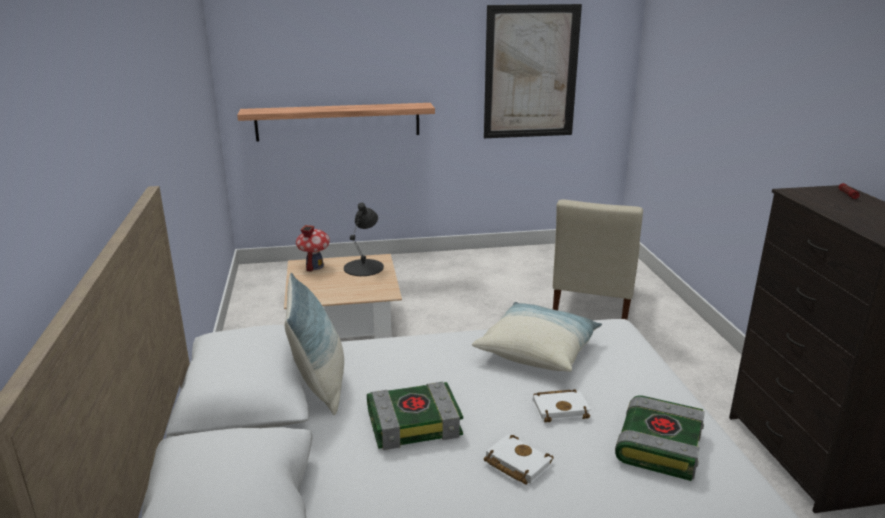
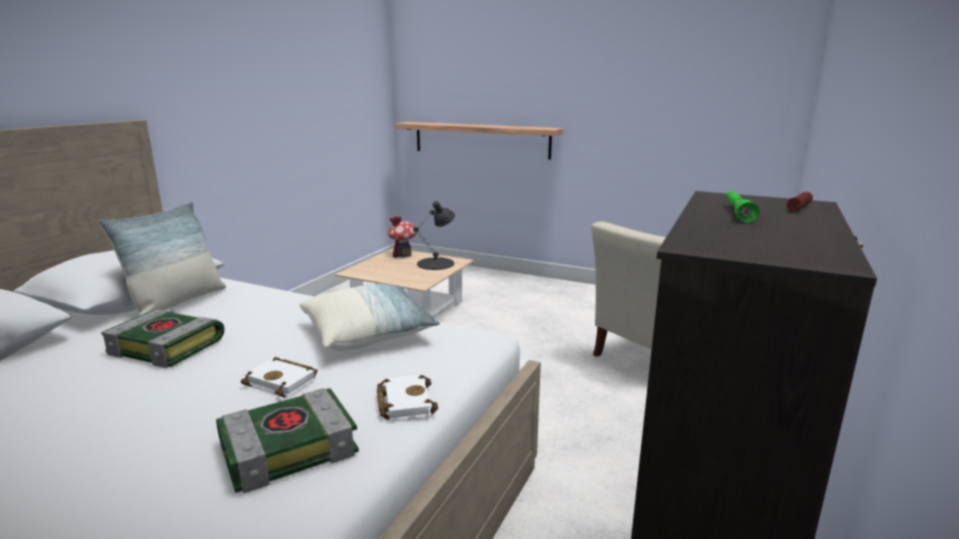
camera: 35 degrees right, 5 degrees down
picture [484,4,582,138] -> none
white book [484,435,554,484] -> white book moved to [377,375,438,420]
none -> green flashlight [726,191,760,223]

